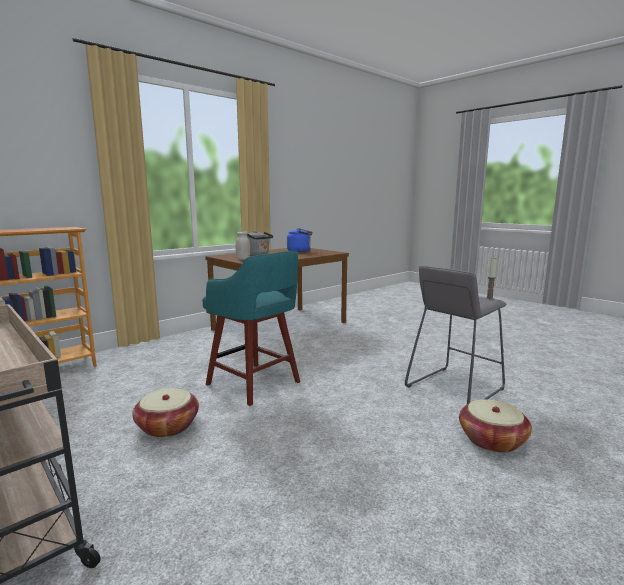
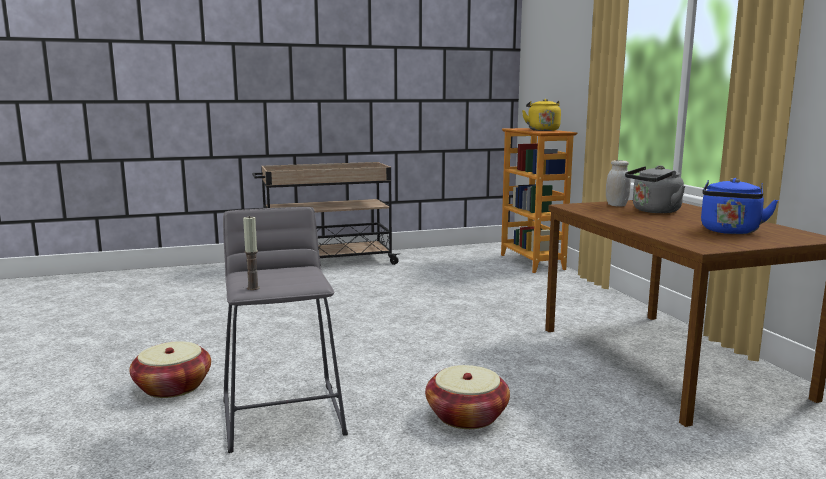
camera: 115 degrees right, 0 degrees up
basket [132,388,199,438] -> basket moved to [425,365,510,429]
turquoise stool [202,250,300,406] -> none
none -> yellow kettle [522,99,561,131]

